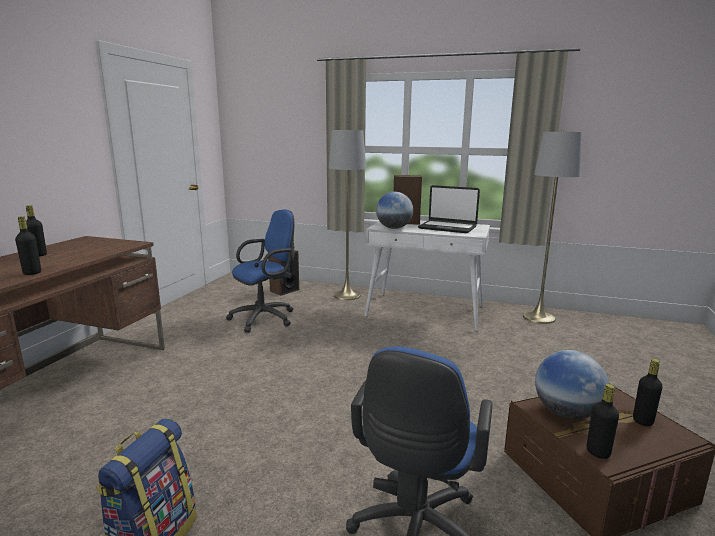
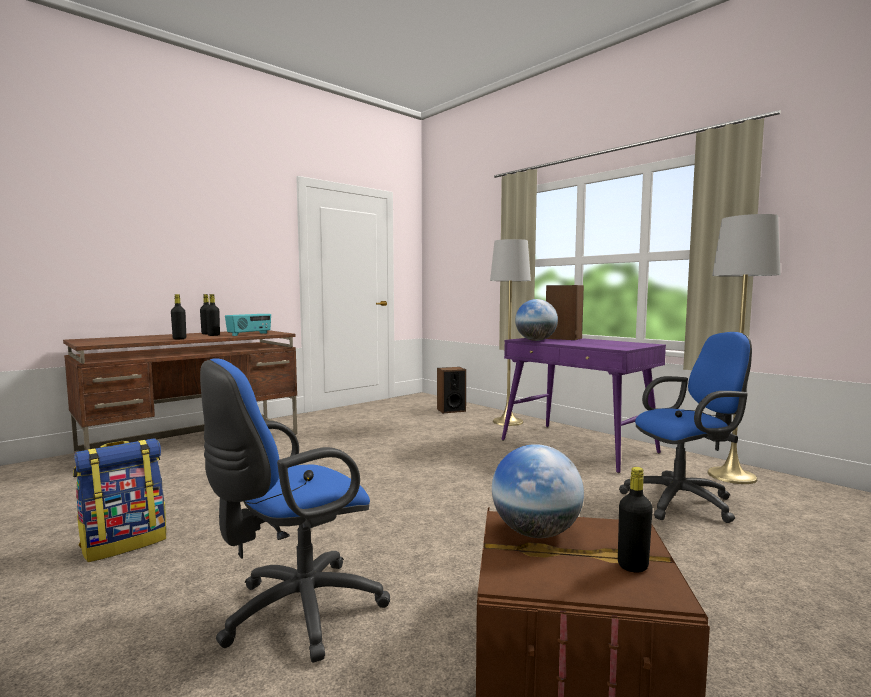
camera: 30 degrees right, 10 degrees down
blue office chair [226,210,295,333] -> blue office chair moved to [619,332,752,523]
white desk [365,220,490,331] -> purple desk [501,338,666,473]
laptop [418,185,480,233] -> none
black bottle [587,384,619,459] -> black bottle moved to [206,294,220,336]
none -> radio [225,314,271,336]

